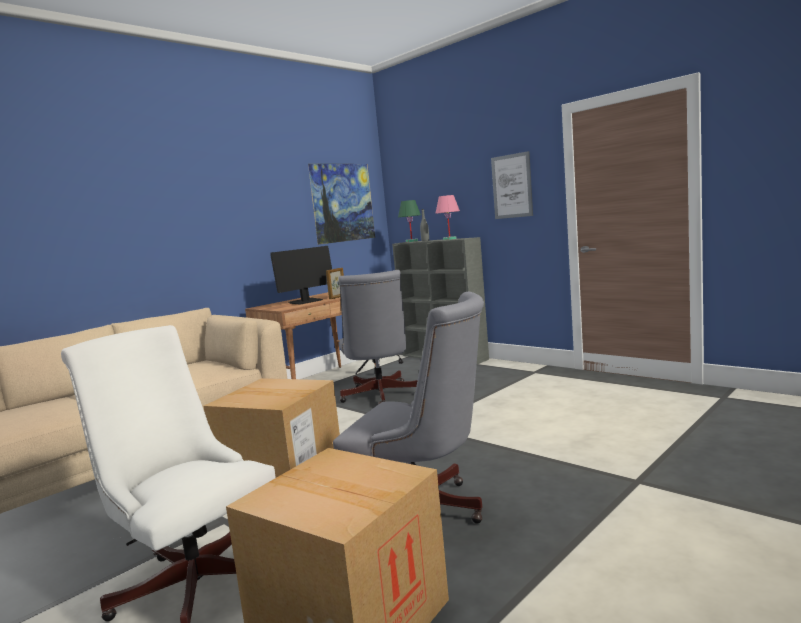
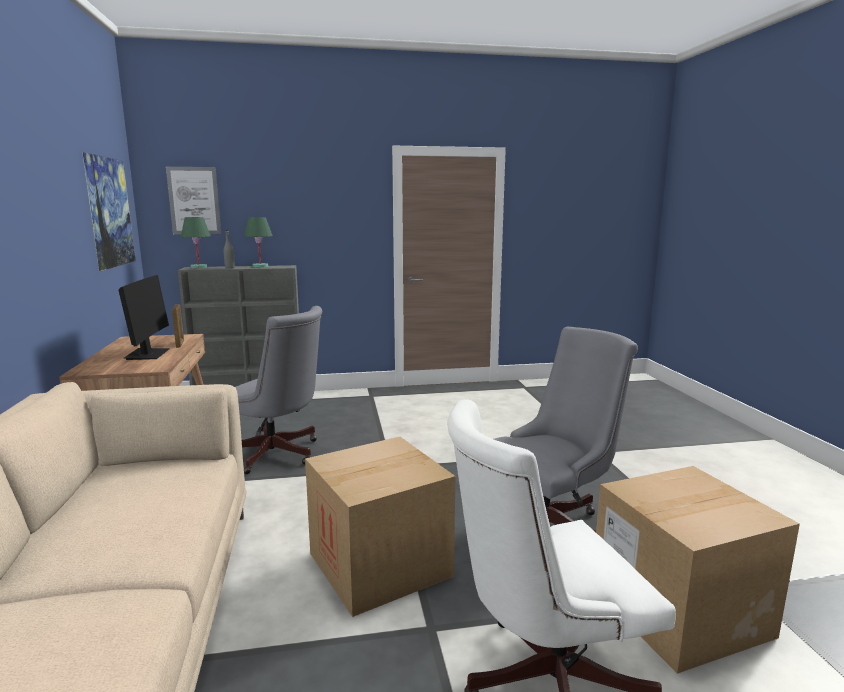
camera: 55 degrees left, 5 degrees up
pink table lamp [435,195,460,240] -> green table lamp [244,217,273,268]
picture [491,151,533,219] -> picture moved to [166,167,221,234]

